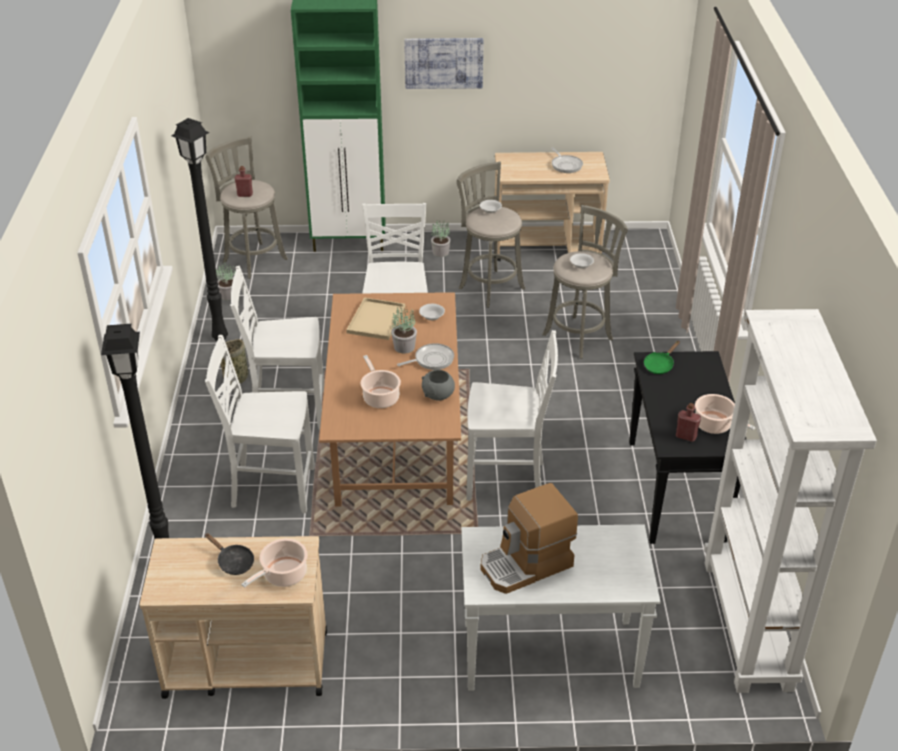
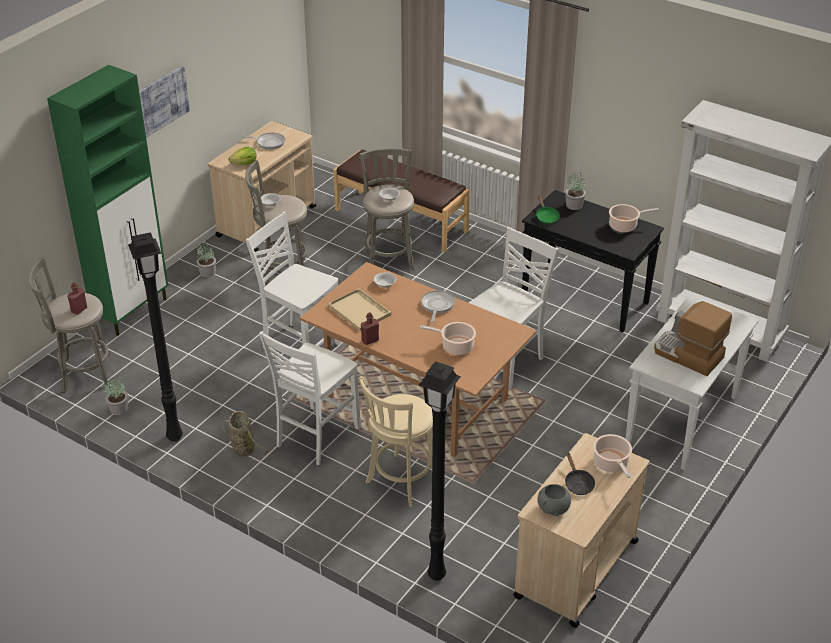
camera: 55 degrees left, 0 degrees up
white chair [205,335,315,513] -> beige stool [359,376,433,507]
black frying pan [205,533,254,575] -> black frying pan turned 90 degrees clockwise [565,452,595,495]
potted plant [391,307,417,353] -> potted plant moved to [565,171,586,210]
grey bowl [422,370,455,401] -> grey bowl moved to [537,484,571,517]
coffee machine [481,483,578,594] -> coffee machine turned 120 degrees clockwise [654,301,732,376]
red bottle [676,403,701,442] -> red bottle moved to [361,312,379,345]
none -> lettuce [228,147,256,165]
none -> brown bench [333,149,470,253]

